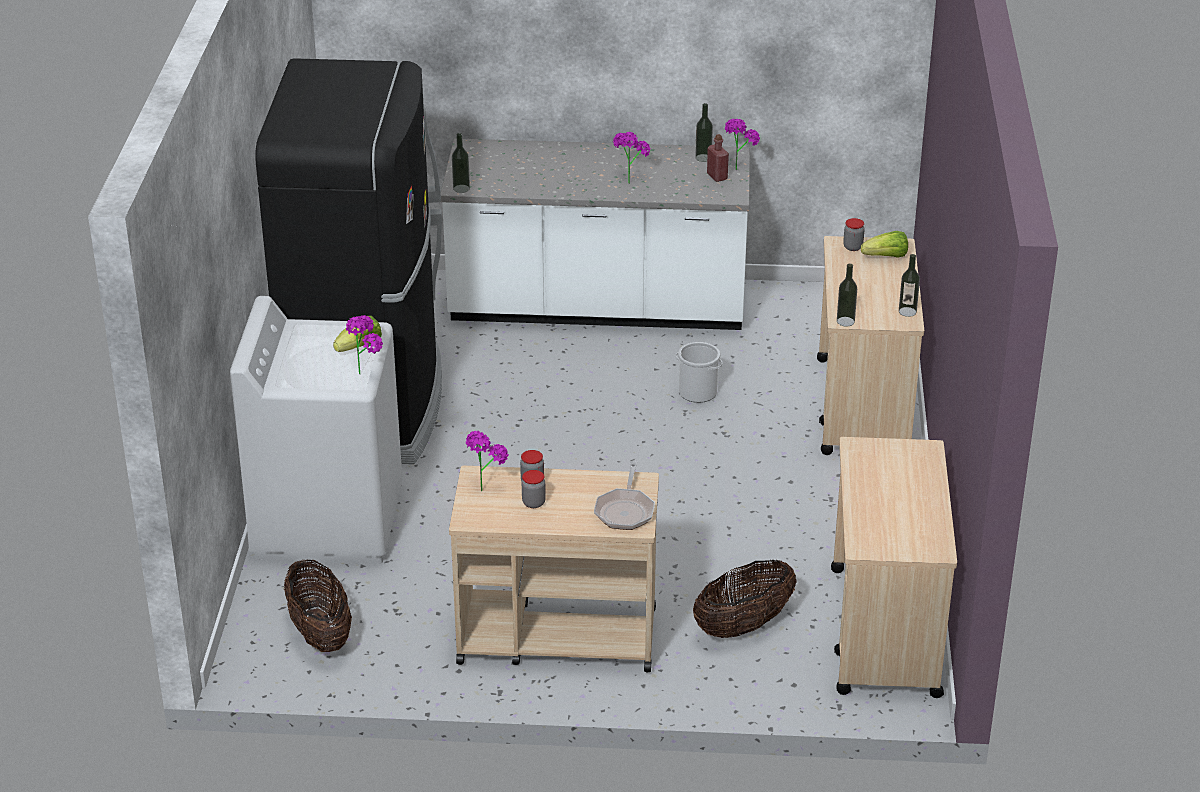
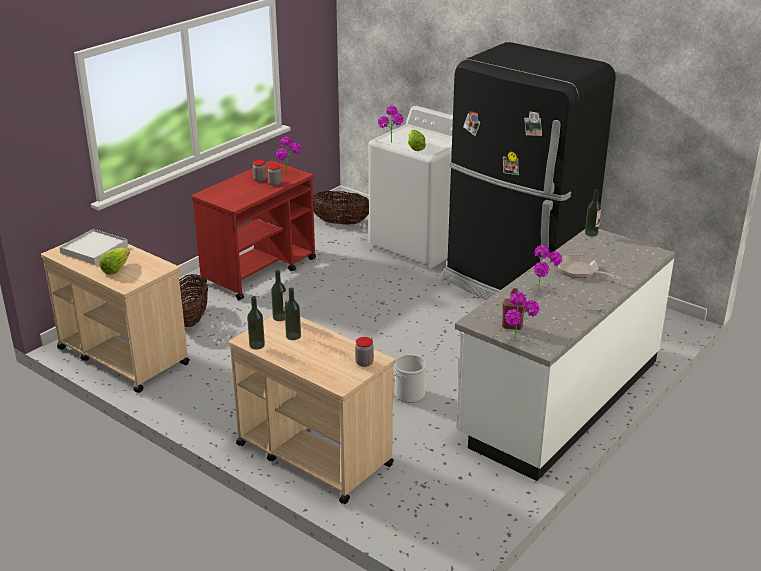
camera: 125 degrees right, 5 degrees down
beige cart [449,466,659,672] -> red cart [191,160,316,300]
frying pan [594,461,655,530] -> frying pan moved to [558,255,621,279]
bottle [695,103,713,162] -> bottle moved to [284,287,301,340]
lettuce [861,231,908,258] -> lettuce moved to [99,248,130,275]
none -> white tray [59,229,128,265]

